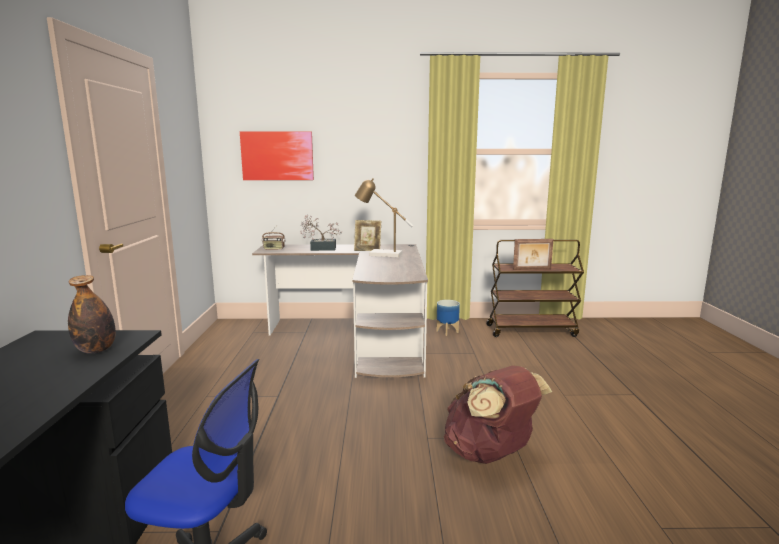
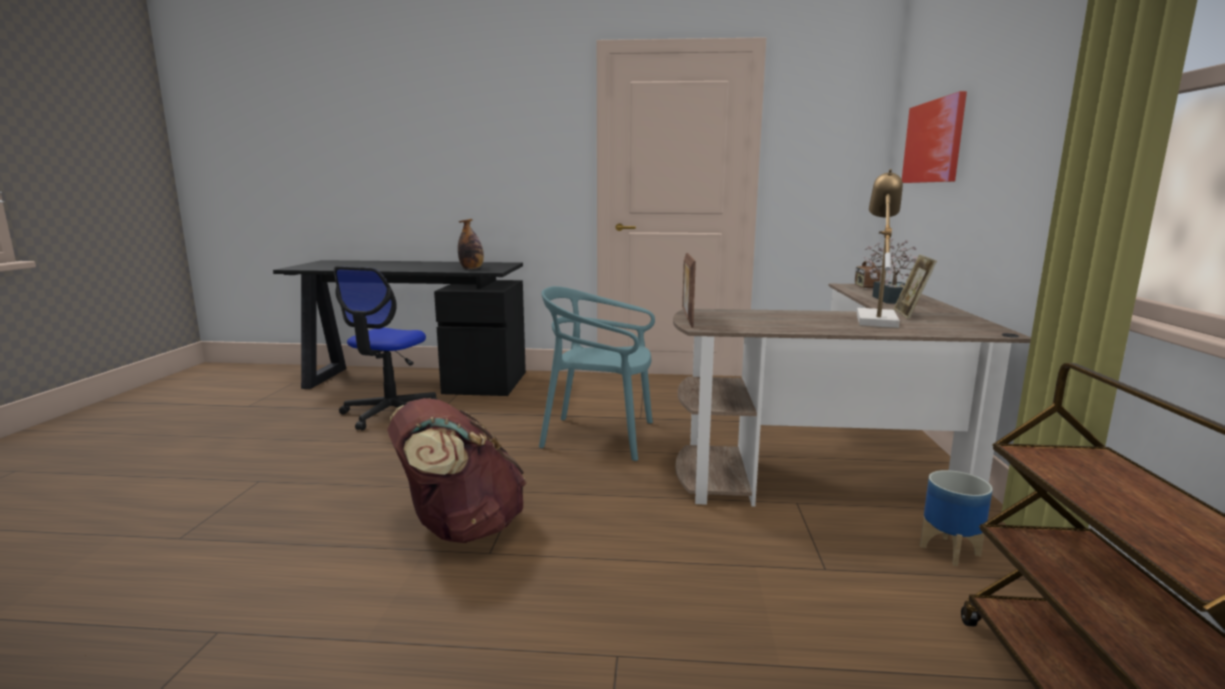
camera: 95 degrees right, 0 degrees up
picture frame [513,239,554,270] -> picture frame moved to [682,253,696,328]
none -> turquoise chair [539,286,655,461]

